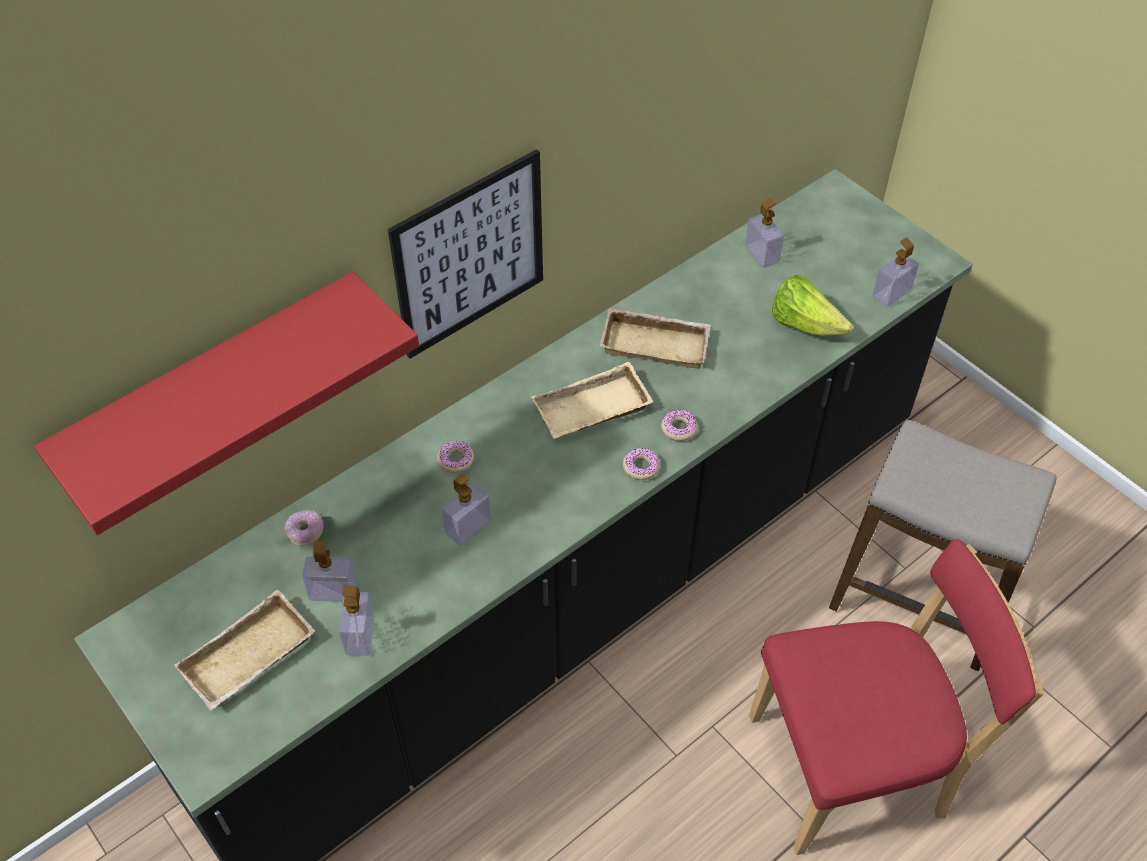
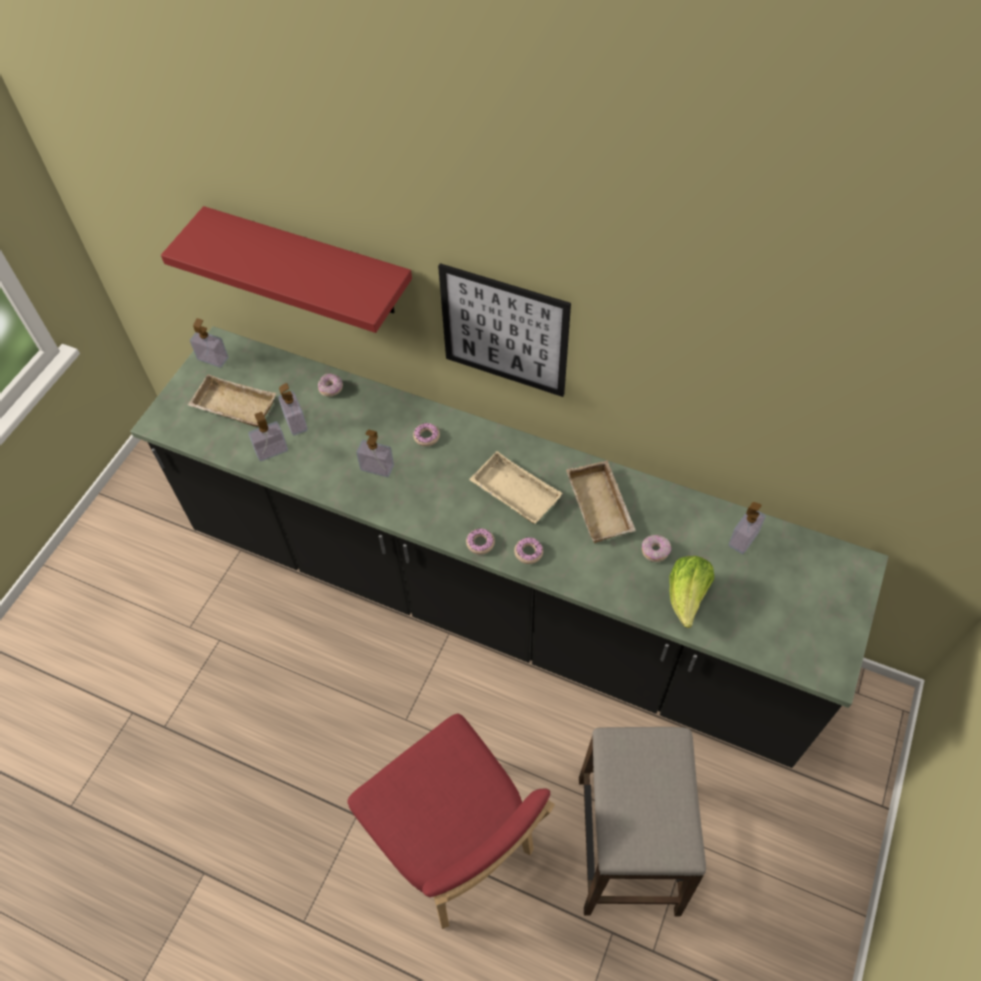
camera: 65 degrees right, 5 degrees up
soap dispenser [873,237,919,307] -> soap dispenser moved to [190,318,229,368]
none -> donut [642,535,671,562]

